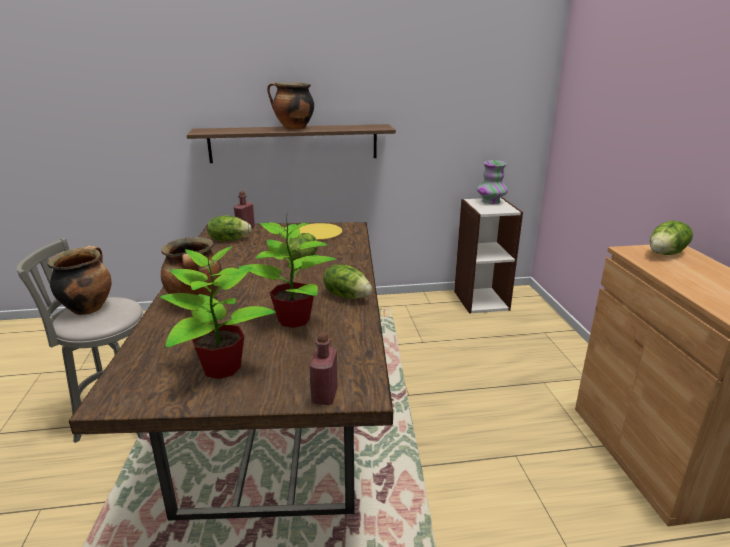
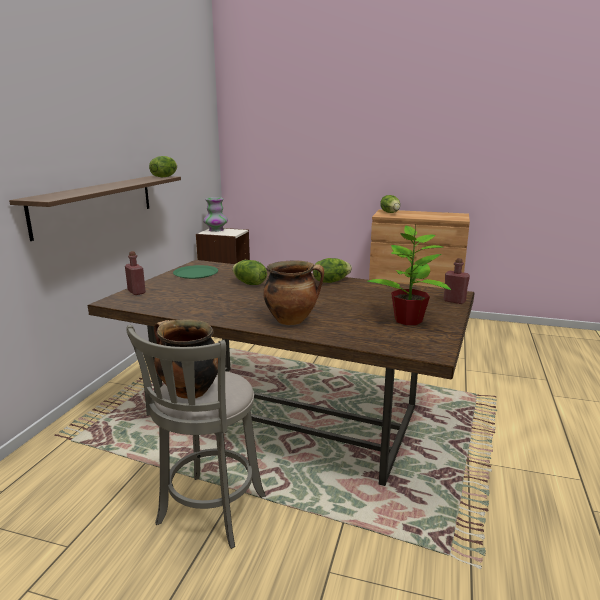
camera: 65 degrees left, 5 degrees down
lettuce [207,215,252,241] -> lettuce moved to [149,156,177,178]
potted plant [238,213,336,328] -> none
cooking pot [267,82,314,130] -> none
yellow plate [299,223,342,240] -> green plate [173,265,218,279]

